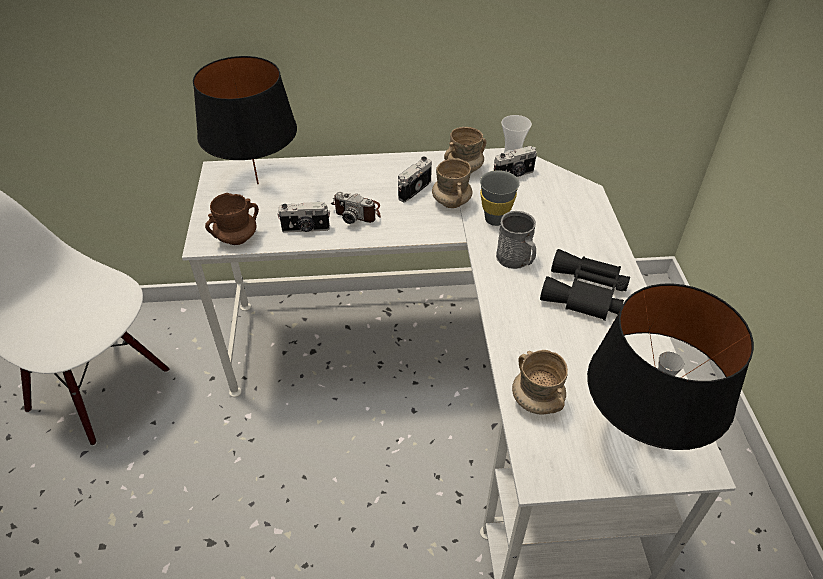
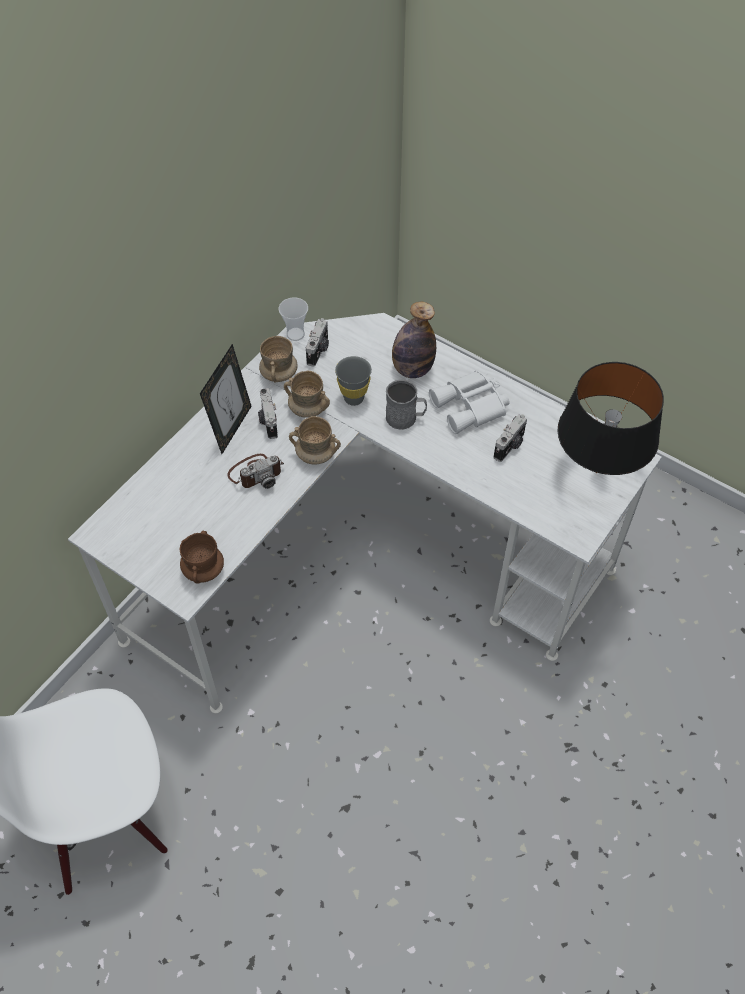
camera: 50 degrees left, 10 degrees up
black table lamp [193,56,297,184] -> none
camera [278,202,330,233] -> camera moved to [494,414,527,462]
beige mug [512,350,568,415] -> beige mug moved to [289,416,341,465]
black binoculars [540,249,630,321] -> white binoculars [429,370,509,434]
none -> picture frame [200,344,252,454]
none -> bottle [392,301,436,378]

